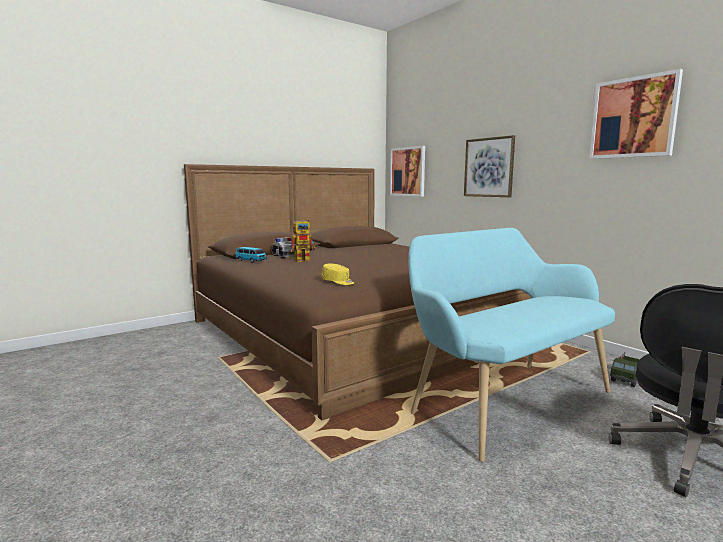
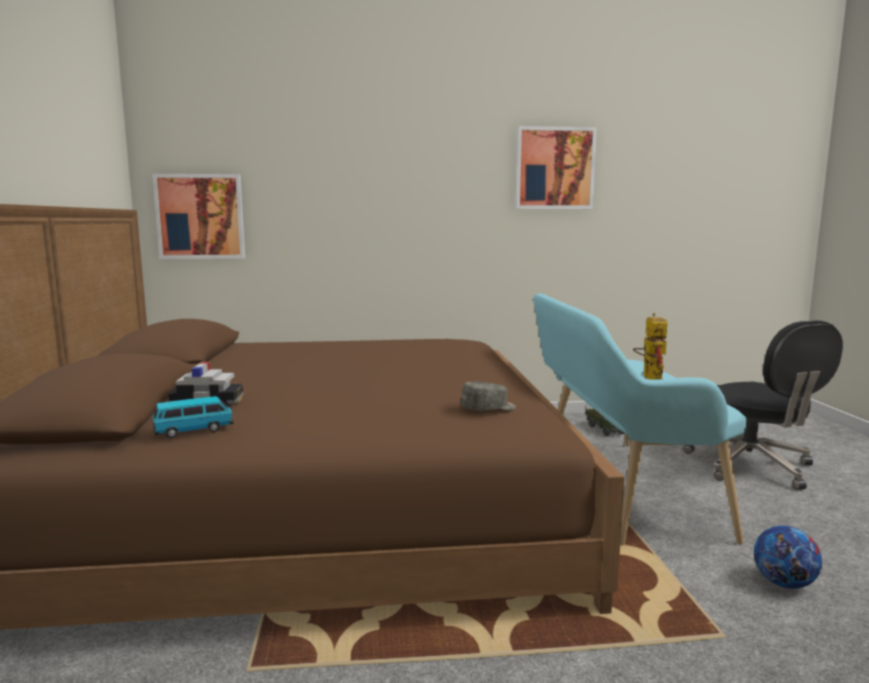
camera: 60 degrees left, 0 degrees up
toy robot [290,219,315,262] -> toy robot moved to [633,313,667,380]
yellow cap [322,264,354,285] -> grey cap [461,382,516,410]
picture [464,135,515,197] -> none
none -> football [754,526,822,589]

